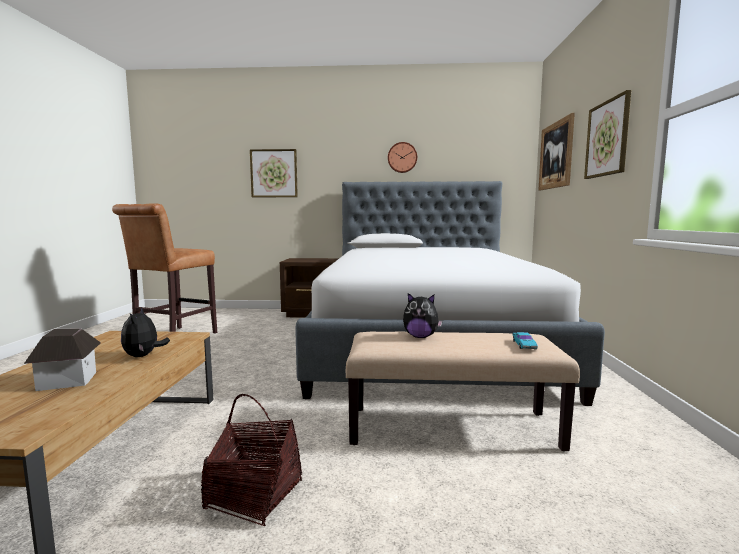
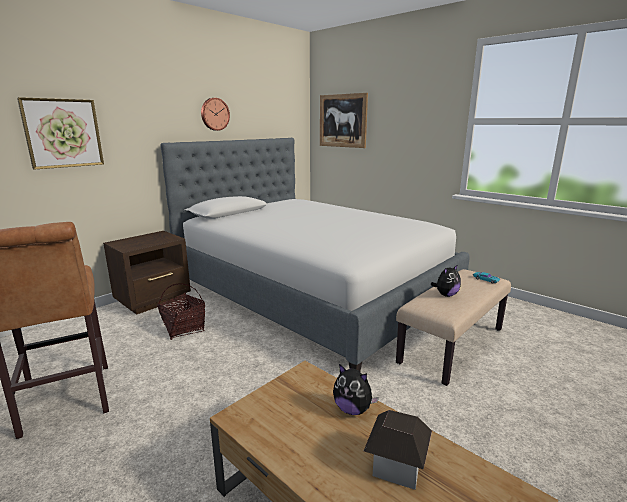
camera: 50 degrees left, 10 degrees up
basket [201,394,302,526] -> basket moved to [157,283,205,340]
picture [584,90,631,179] -> none

